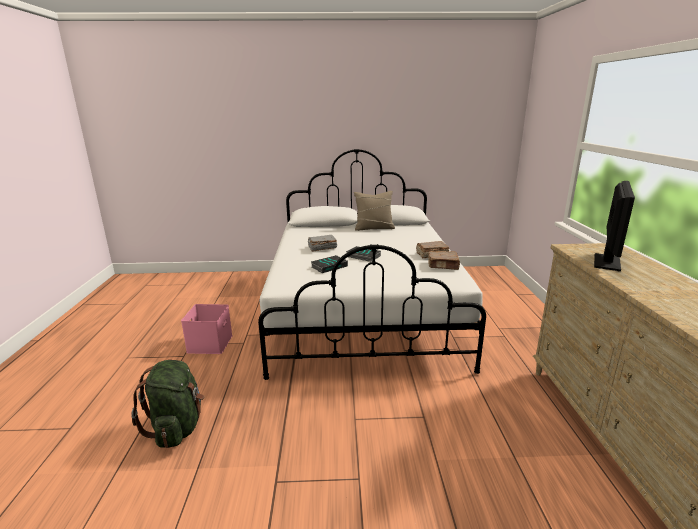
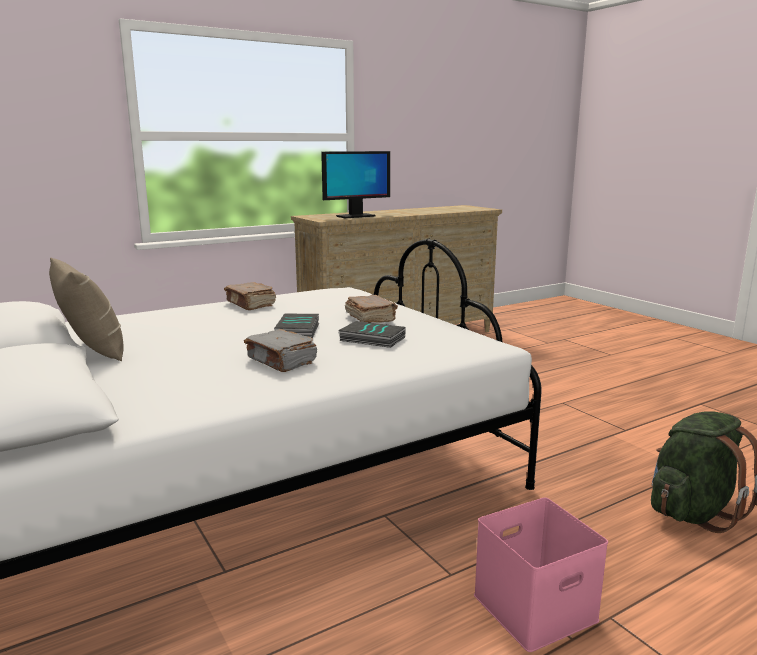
camera: 120 degrees left, 5 degrees down
brown book [428,251,460,270] -> brown book moved to [345,295,398,323]
monitor [594,181,635,271] -> monitor turned 150 degrees clockwise [321,151,390,218]

